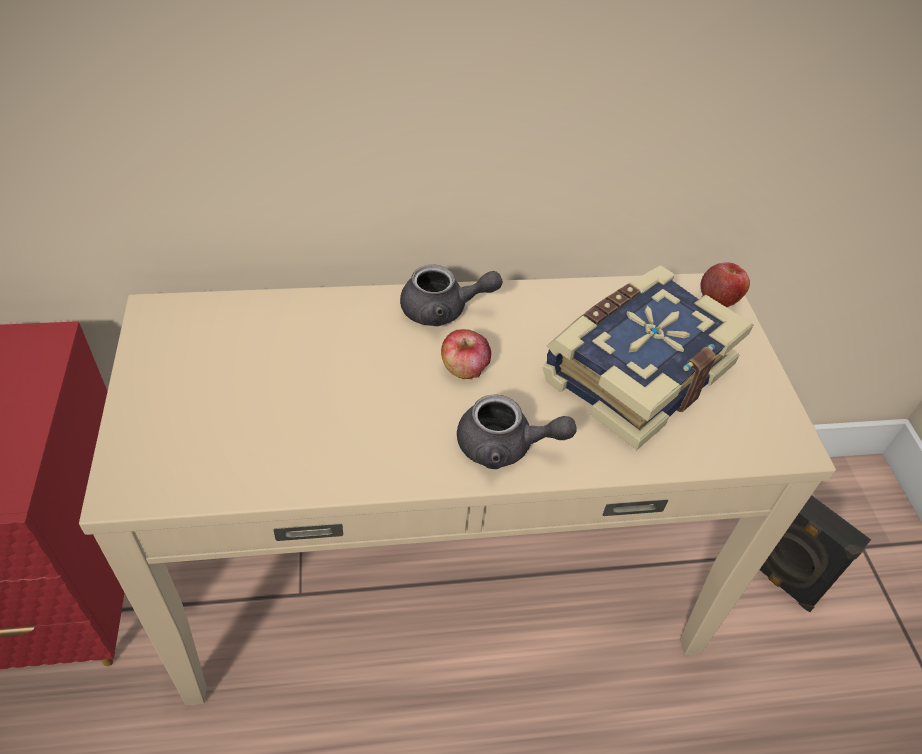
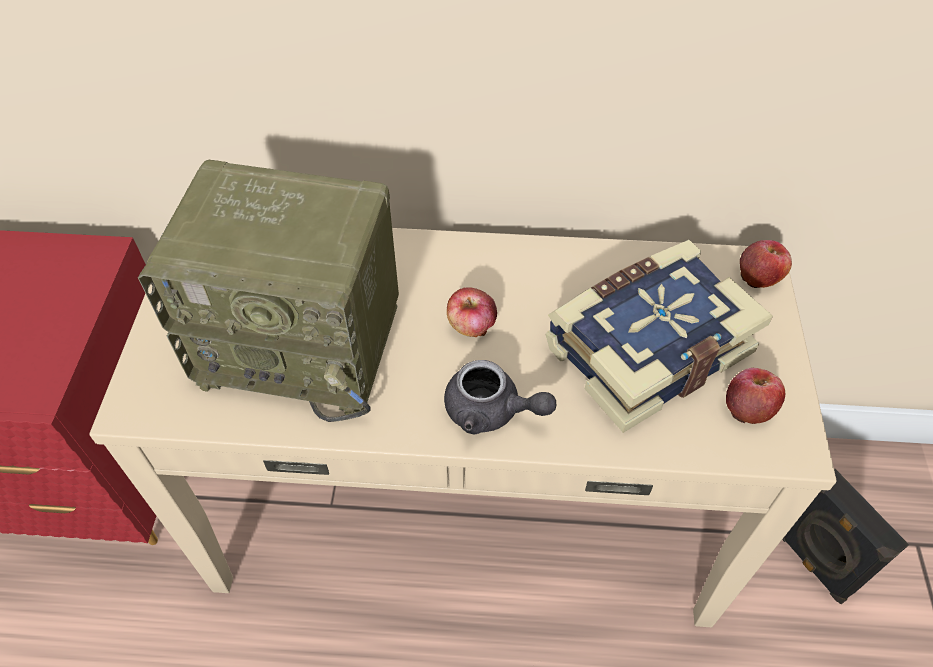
camera: 15 degrees right, 5 degrees up
grey teapot [400,265,503,326] -> none
none -> radio [138,160,399,422]
none -> apple [726,368,785,424]

